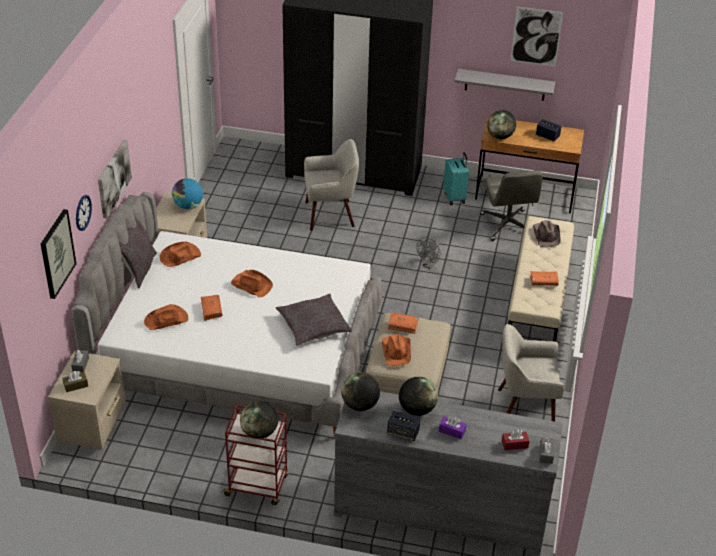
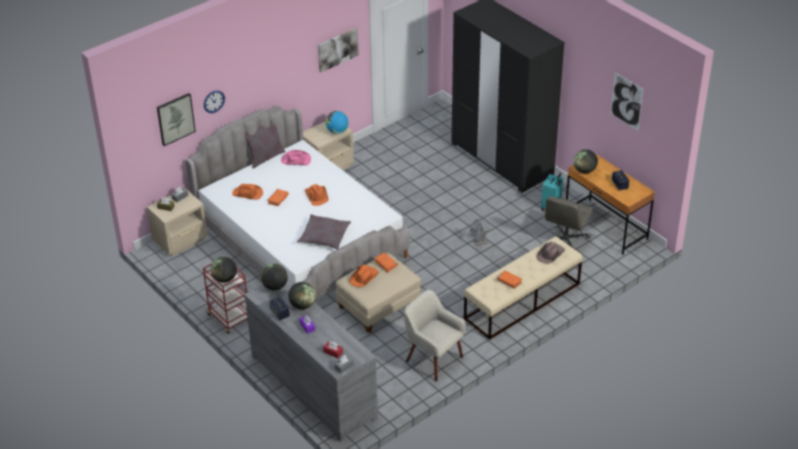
camera: 40 degrees right, 0 degrees up
picture [98,140,132,218] -> picture moved to [318,28,359,72]
orange hat [160,242,201,267] -> pink hat [281,150,311,165]
beige armchair [304,139,359,231] -> none
grey shelf [455,69,555,101] -> none

